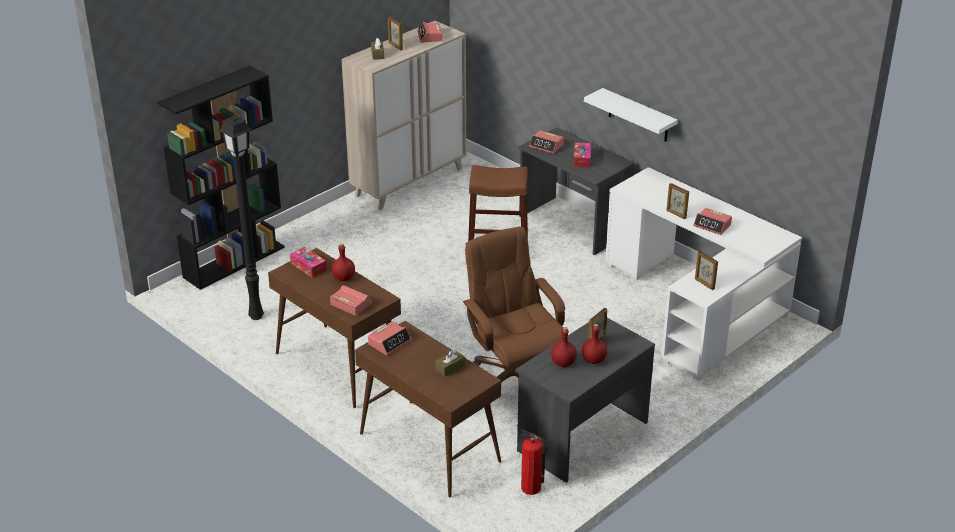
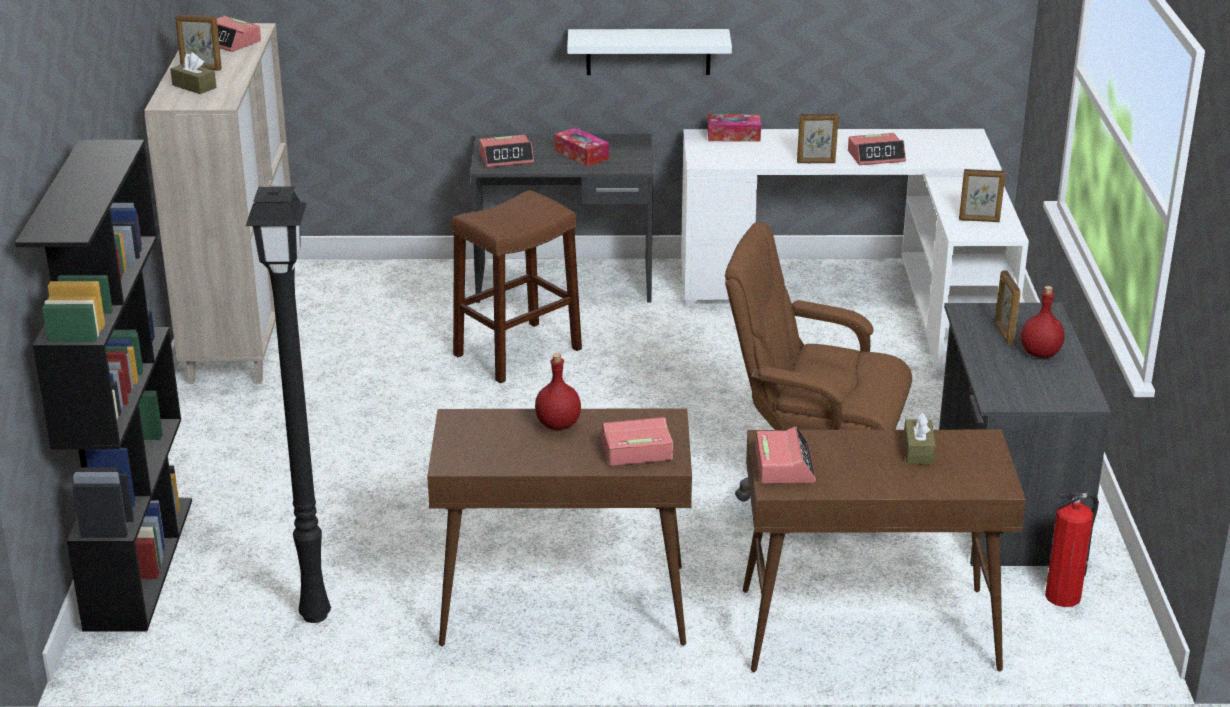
camera: 45 degrees left, 5 degrees down
tissue box [290,247,327,278] -> tissue box moved to [708,114,761,142]
red bottle [551,327,577,367] -> none

